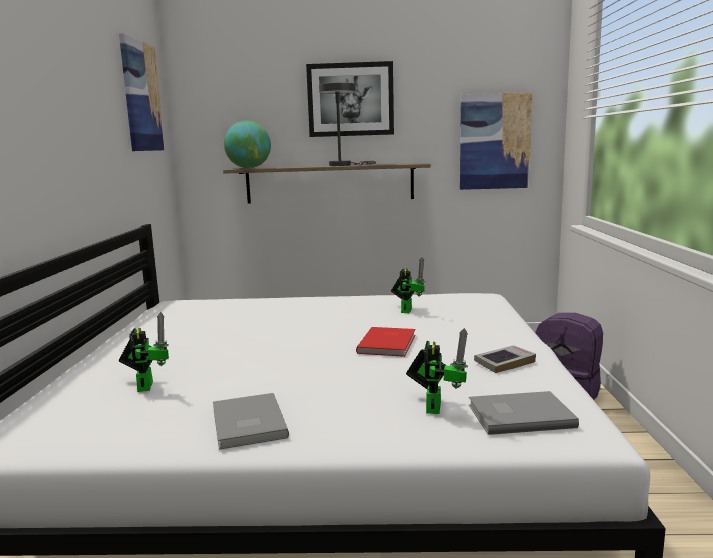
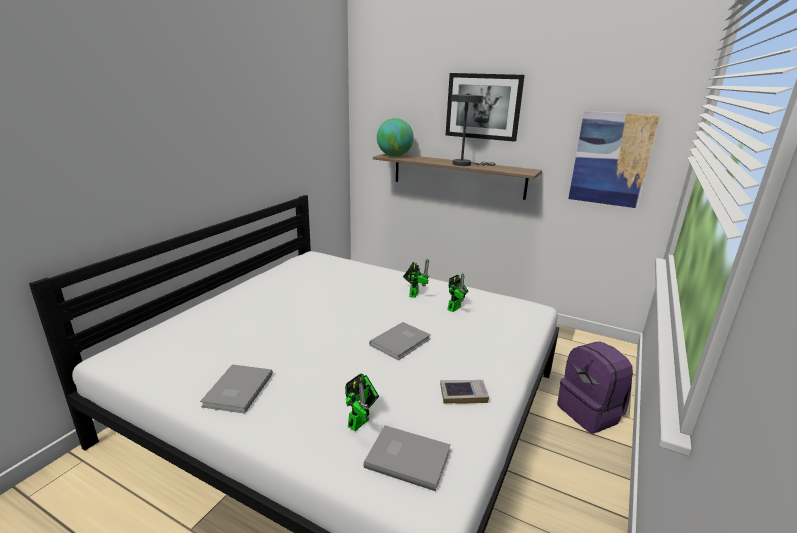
camera: 25 degrees right, 10 degrees up
picture [119,33,165,151] -> none
toy robot [119,312,169,392] -> toy robot moved to [403,259,429,298]
red book [356,327,415,357] -> grey book [369,322,431,360]

